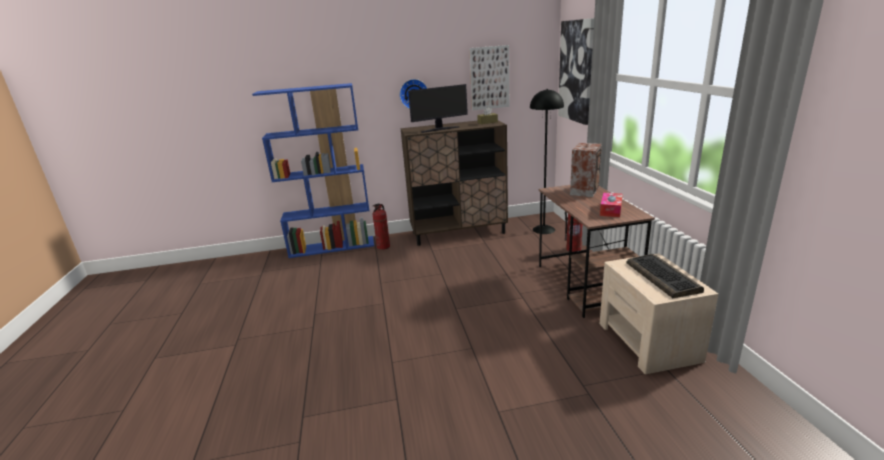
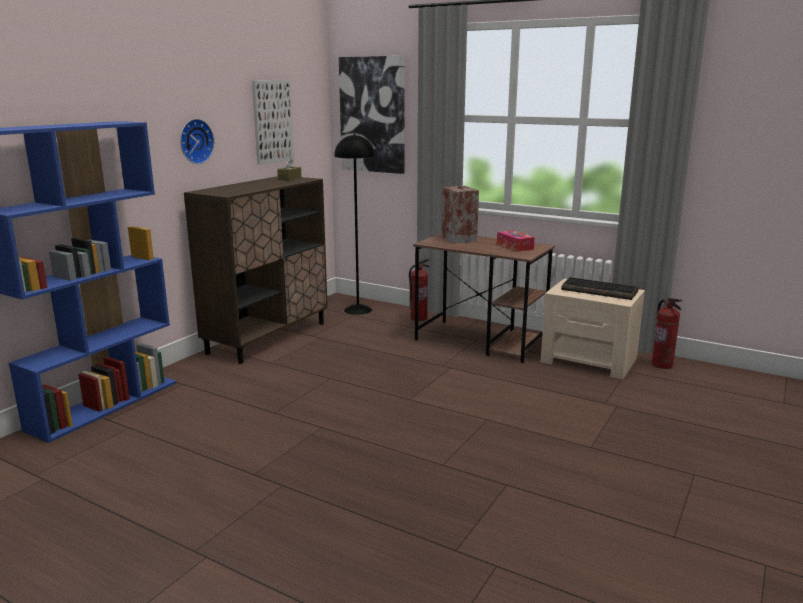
camera: 50 degrees left, 5 degrees down
fire extinguisher [372,204,390,250] -> fire extinguisher moved to [652,298,682,369]
monitor [408,84,468,133] -> none

